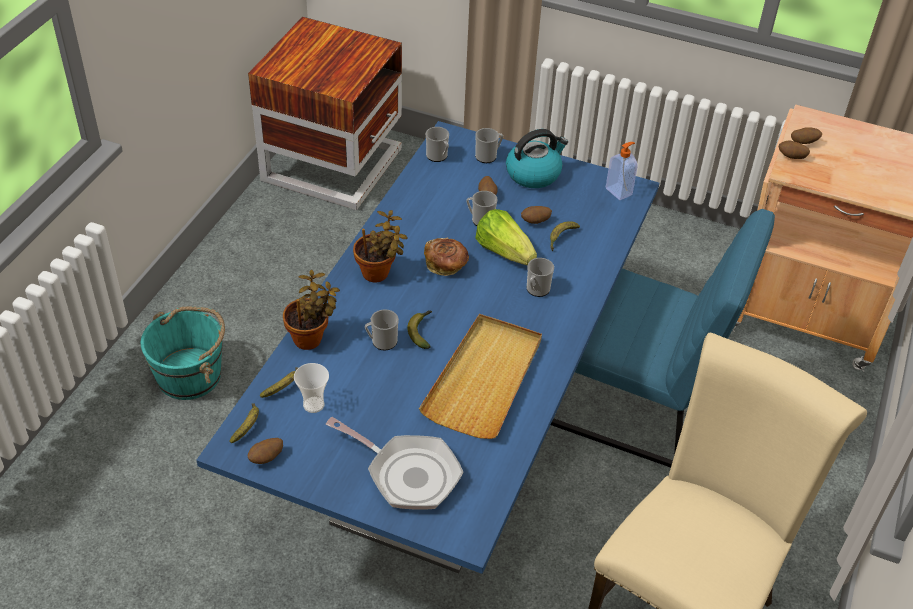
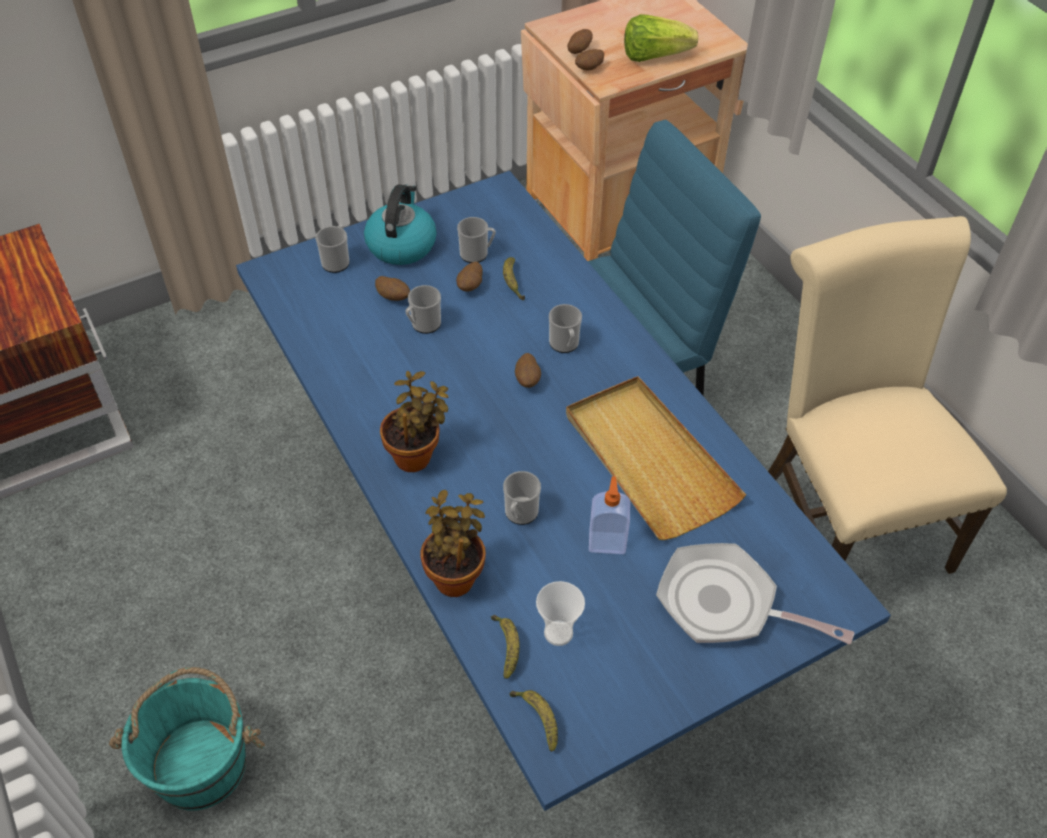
camera: 50 degrees left, 5 degrees up
potato [248,438,283,464] -> potato moved to [515,353,541,388]
frying pan [326,417,463,510] -> frying pan turned 135 degrees counterclockwise [656,543,855,645]
banana [407,310,432,349] -> none
bread [424,238,469,276] -> none
mug [426,127,449,162] -> mug moved to [457,217,496,263]
lettuce [475,209,537,265] -> lettuce moved to [624,14,698,62]
soap dispenser [606,142,638,200] -> soap dispenser moved to [589,477,630,554]

